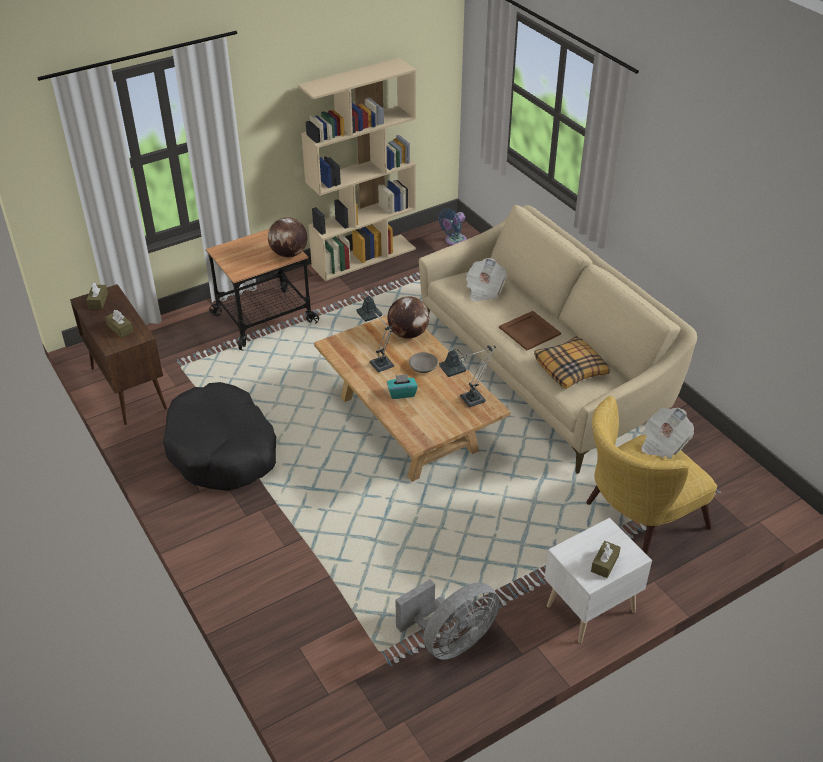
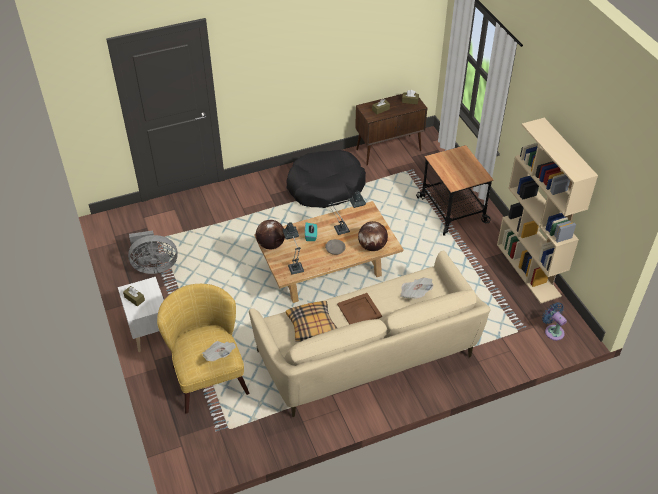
camera: 100 degrees right, 5 degrees up
globe [268,217,308,258] -> globe moved to [256,220,285,249]
grey fan [396,579,500,660] -> grey fan turned 75 degrees counterclockwise [128,231,178,274]

